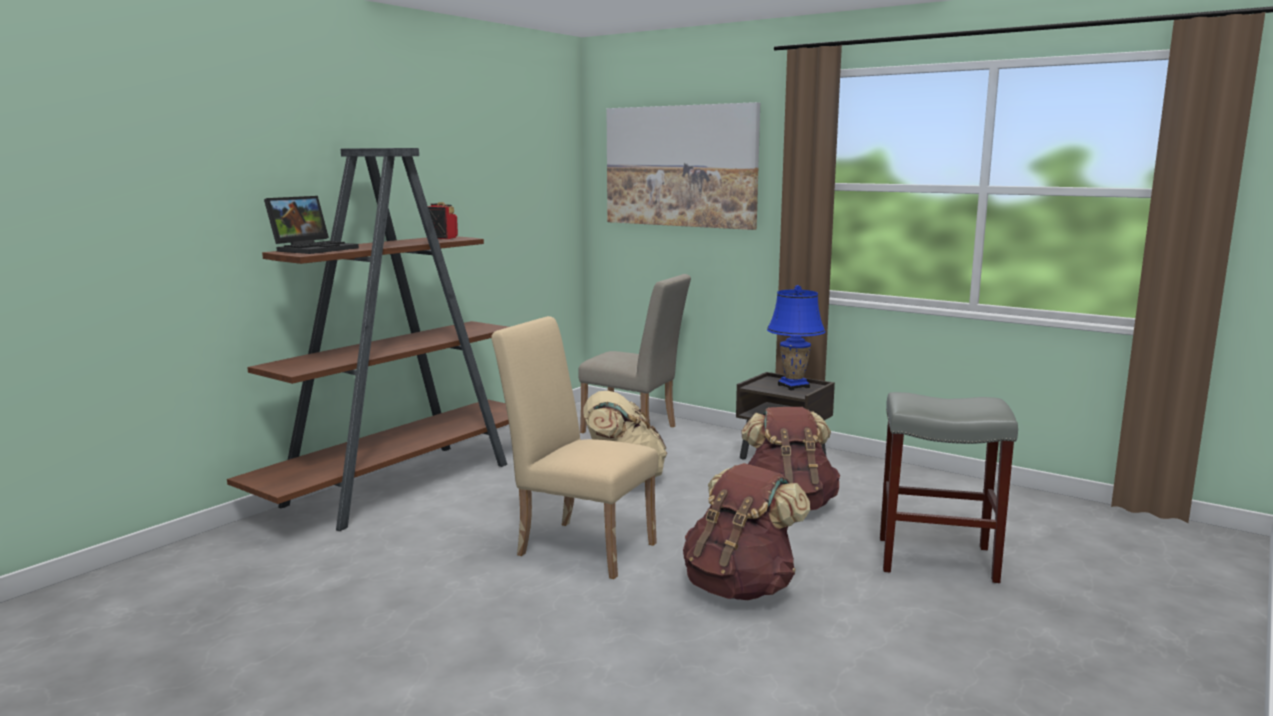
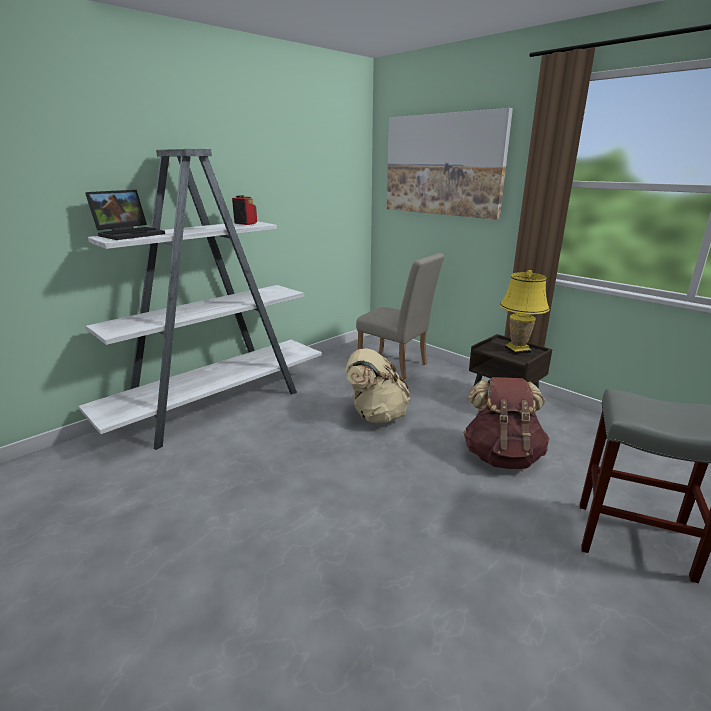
camera: 10 degrees right, 10 degrees up
brown bookcase [227,148,509,531] -> white bookcase [79,149,322,450]
beige chair [491,316,658,579] -> none
brown backpack [683,463,810,600] -> none
blue table lamp [767,285,825,391] -> yellow table lamp [500,270,549,355]

